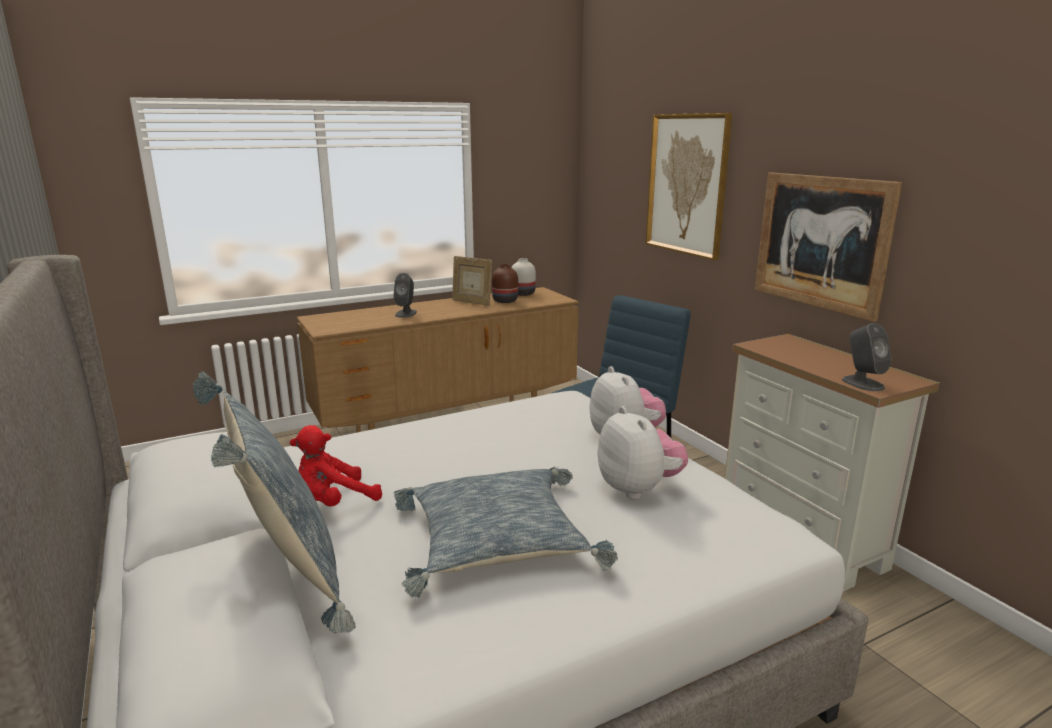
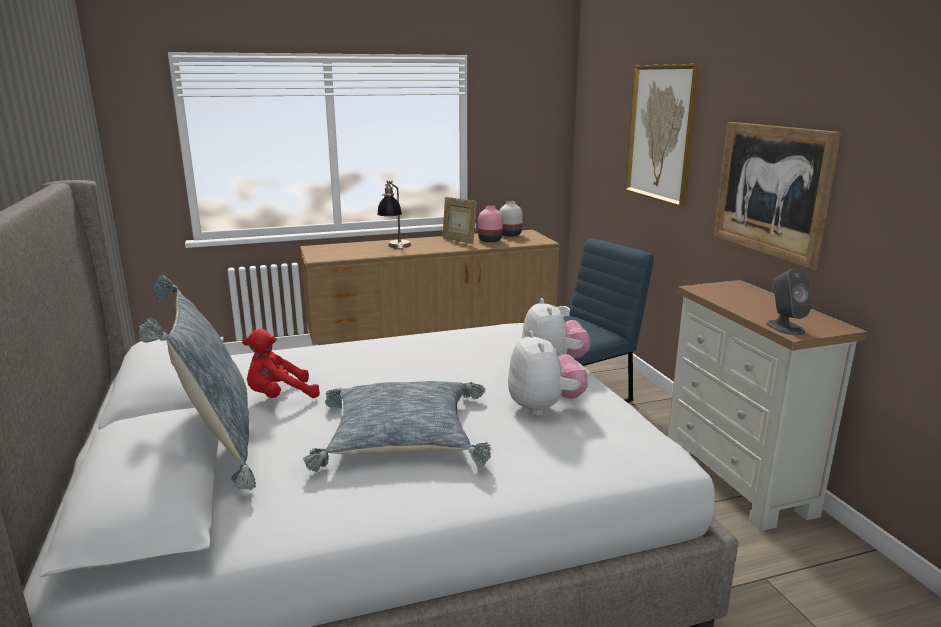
camera: 10 degrees right, 0 degrees up
grey speaker [394,273,417,318] -> table lamp [377,180,411,248]
brown vase [492,264,518,303] -> pink vase [478,206,503,242]

